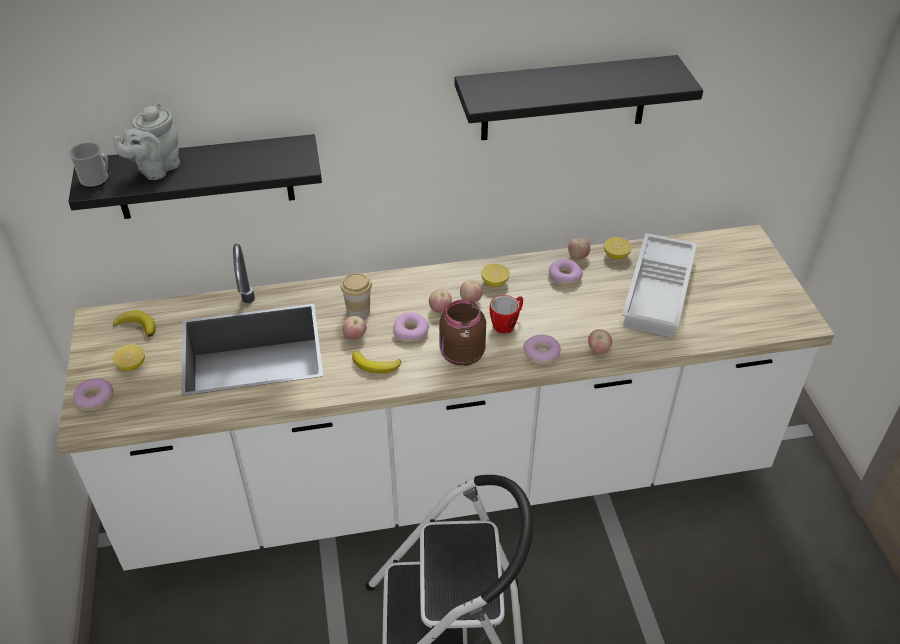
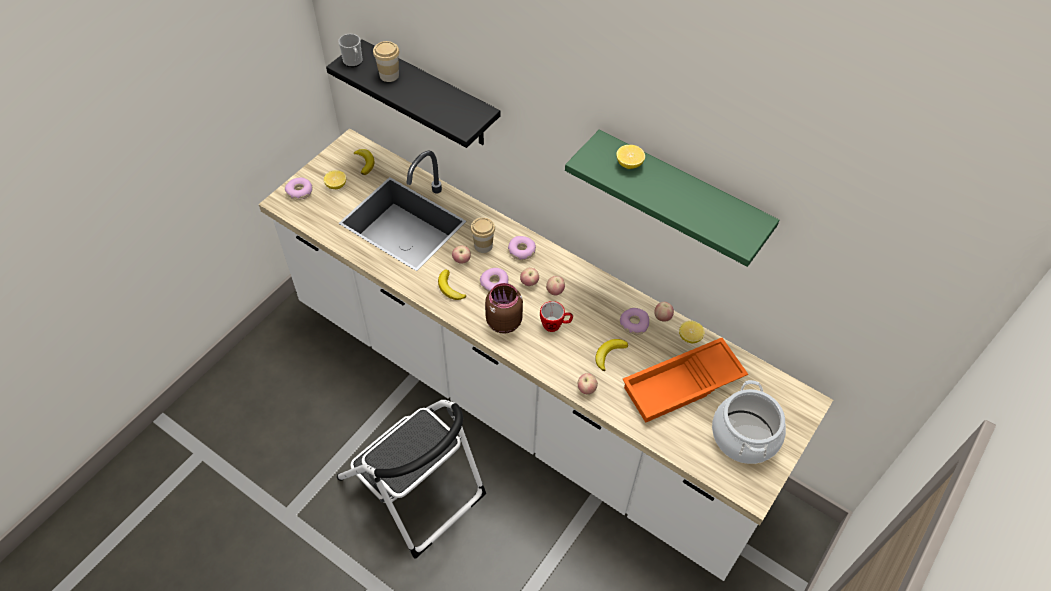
camera: 45 degrees right, 10 degrees up
grey teapot [113,103,180,180] -> cup [373,41,400,82]
black shelf [455,55,703,140] -> green shelf [565,130,779,267]
lemon [481,263,510,287] -> lemon moved to [616,145,645,169]
donut [523,335,561,365] -> donut moved to [508,236,536,260]
white tray [622,233,697,338] -> orange tray [622,338,748,423]
none -> banana [595,339,628,371]
none -> cooking pot [712,380,786,464]

